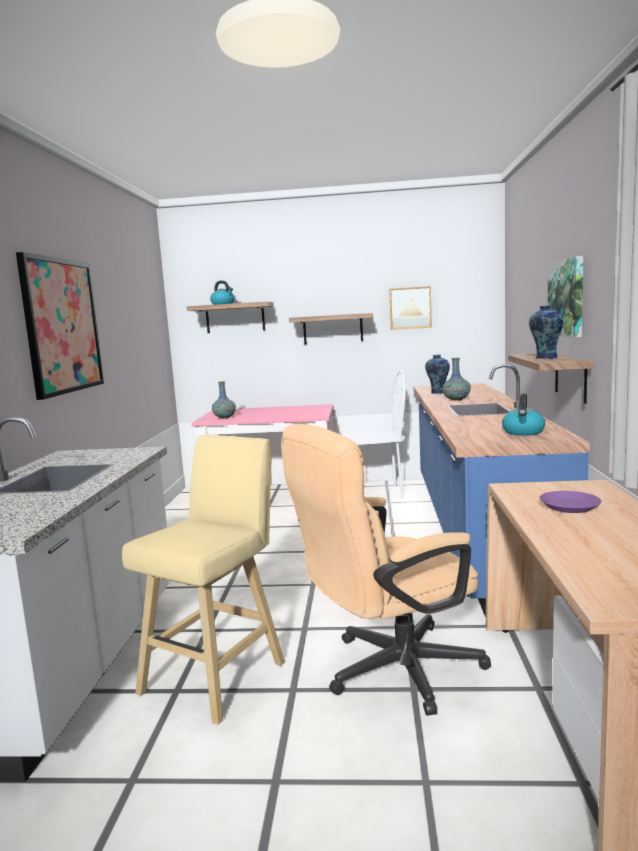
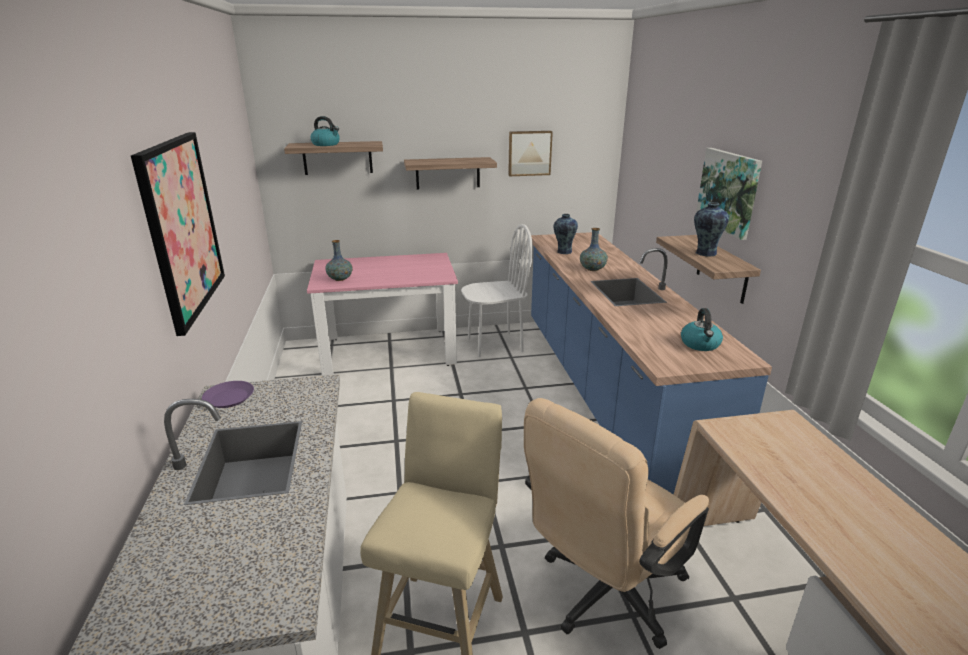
camera: 15 degrees left, 15 degrees up
purple plate [539,491,602,513] -> purple plate moved to [202,381,254,408]

